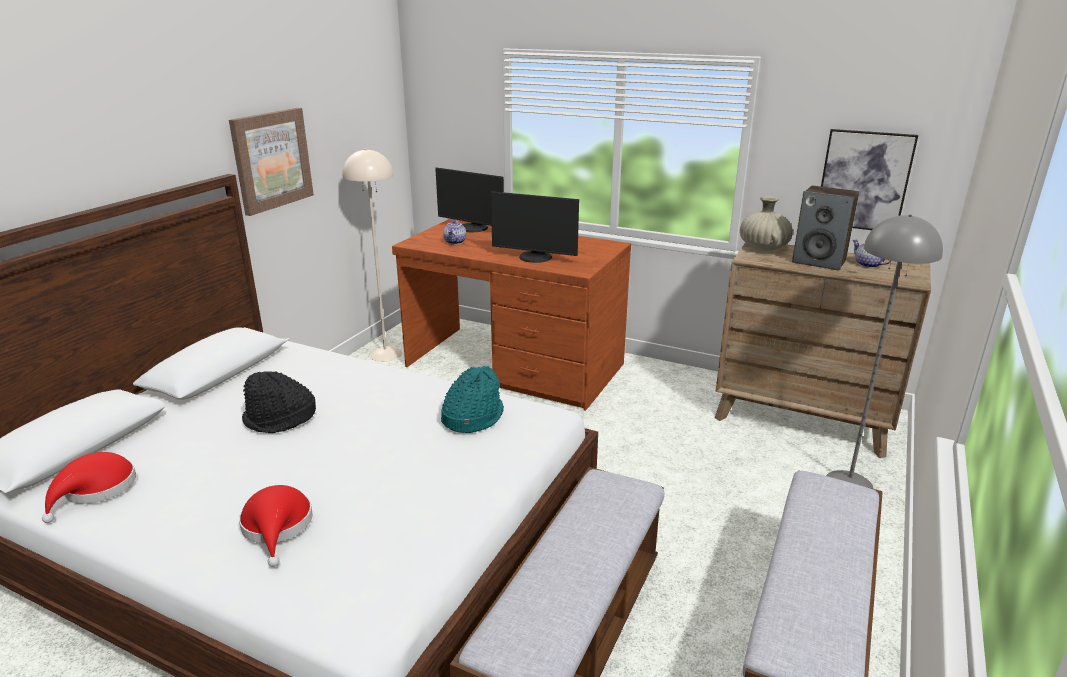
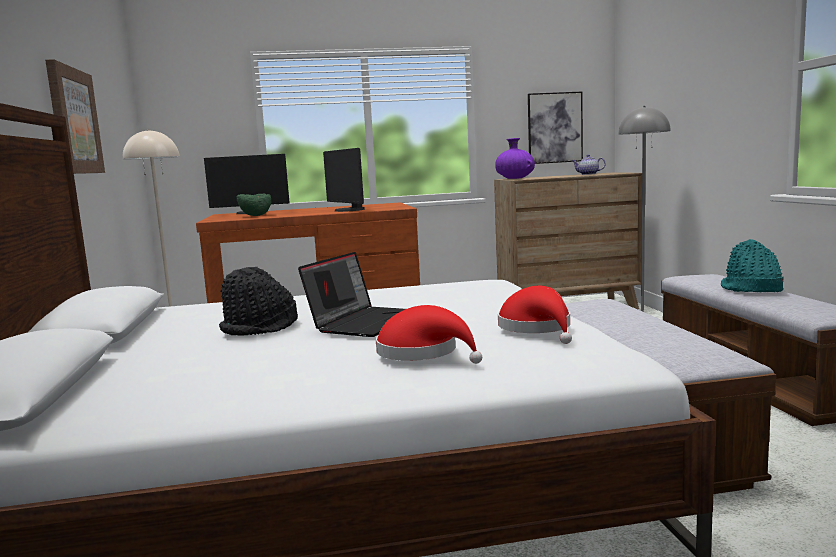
camera: 35 degrees left, 15 degrees down
red hat [42,452,136,523] -> red hat moved to [498,286,572,344]
turquoise hat [441,366,504,433] -> turquoise hat moved to [721,239,784,292]
teapot [443,220,466,245] -> green bowl [236,194,271,216]
monitor [491,191,579,263] -> monitor turned 75 degrees clockwise [323,148,365,212]
beige vase [740,196,793,251] -> purple vase [495,138,535,179]
speaker [792,186,859,271] -> none
none -> laptop [298,252,405,337]

